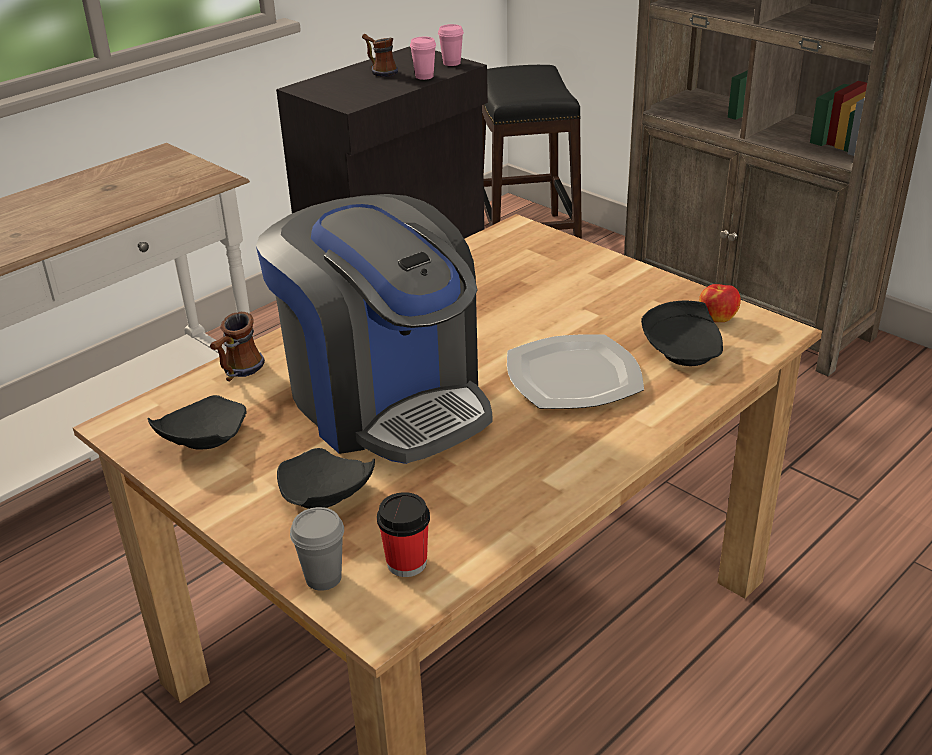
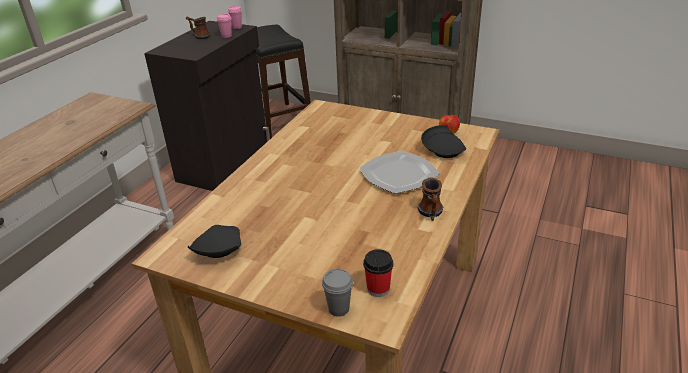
camera: 20 degrees left, 0 degrees up
mug [210,312,265,381] -> mug moved to [418,177,443,221]
coffee machine [256,194,492,464] -> none
black plate [277,448,375,509] -> none

